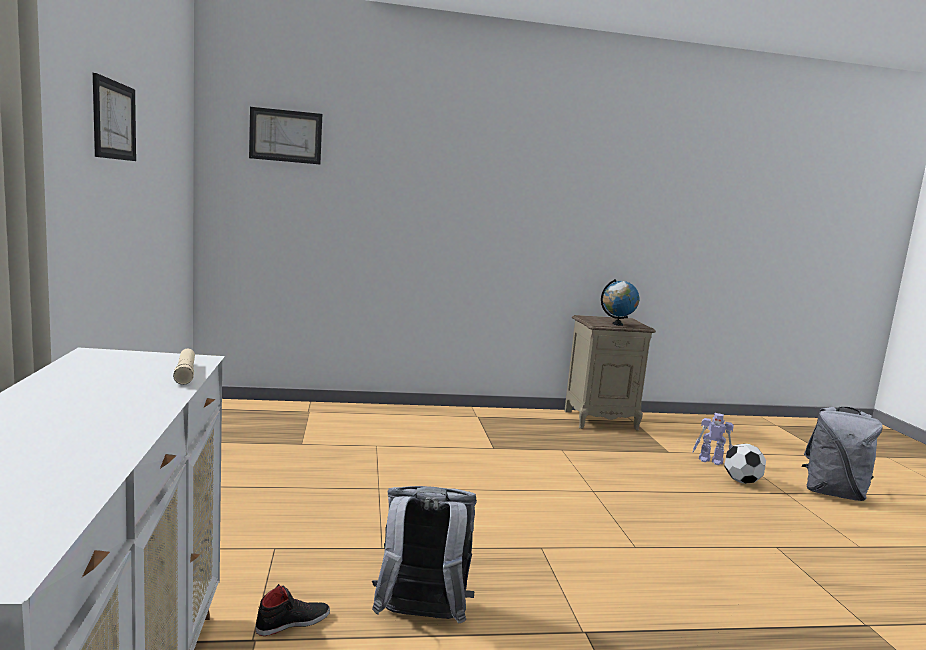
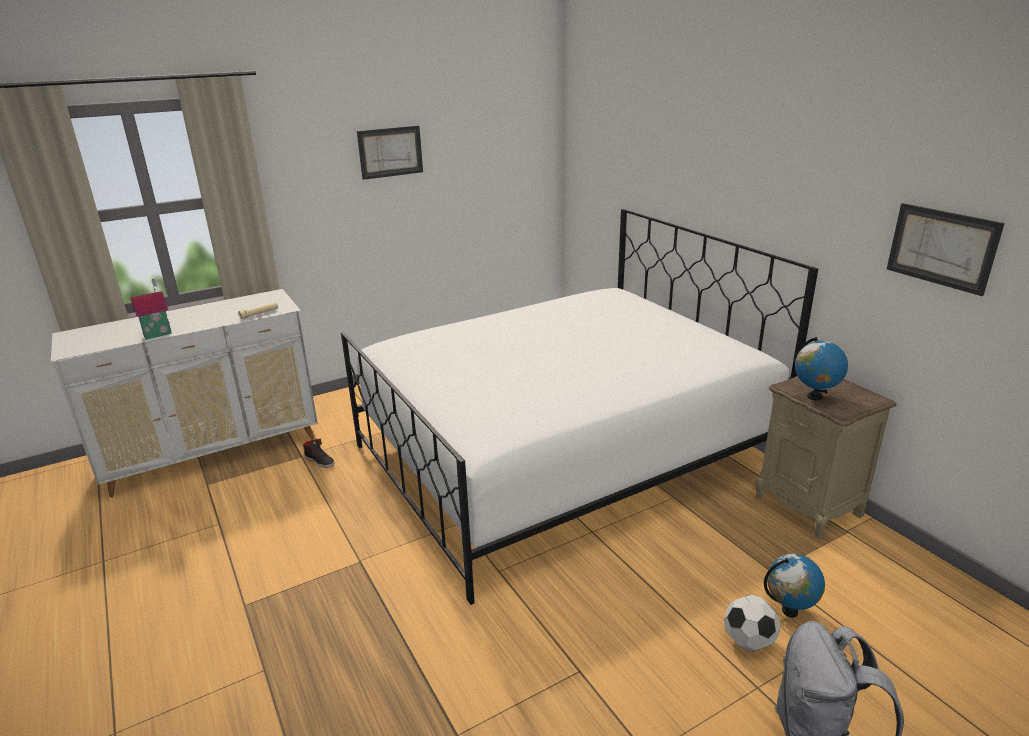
camera: 70 degrees right, 15 degrees up
picture [249,107,322,164] -> picture moved to [887,203,1005,296]
grey backpack [372,486,477,624] -> none
toy robot [692,413,734,465] -> globe [764,554,825,618]
none -> toy house [131,279,172,340]
none -> white bed [341,209,818,605]

